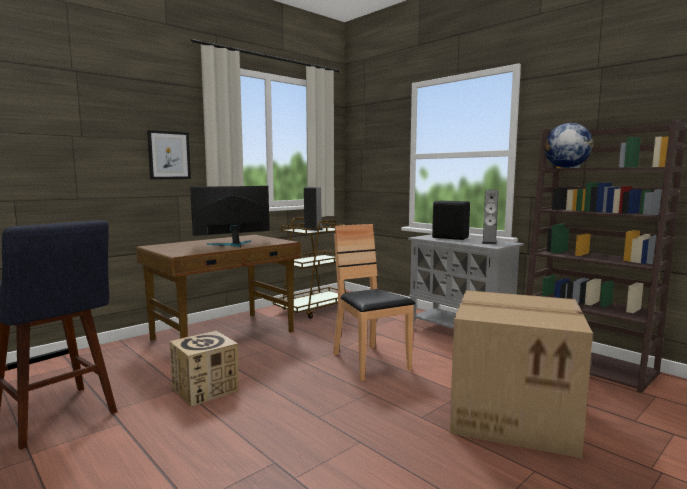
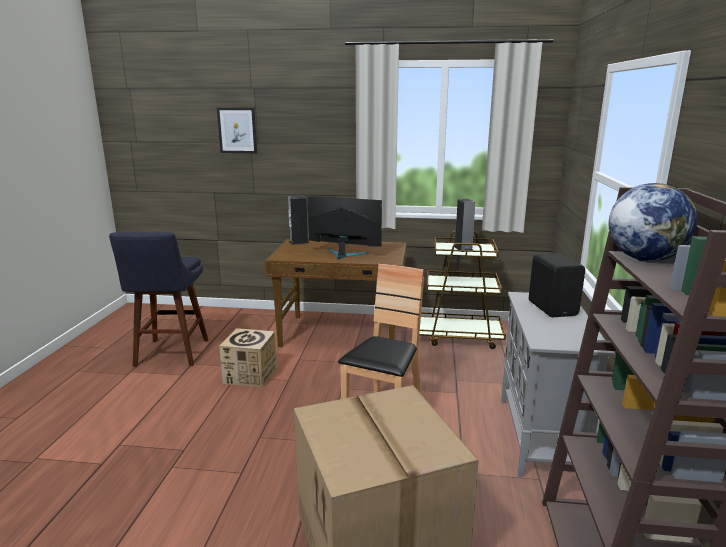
camera: 50 degrees right, 10 degrees up
picture [147,130,191,179] -> picture moved to [217,108,257,153]
speaker [482,189,499,244] -> speaker moved to [288,195,309,245]

